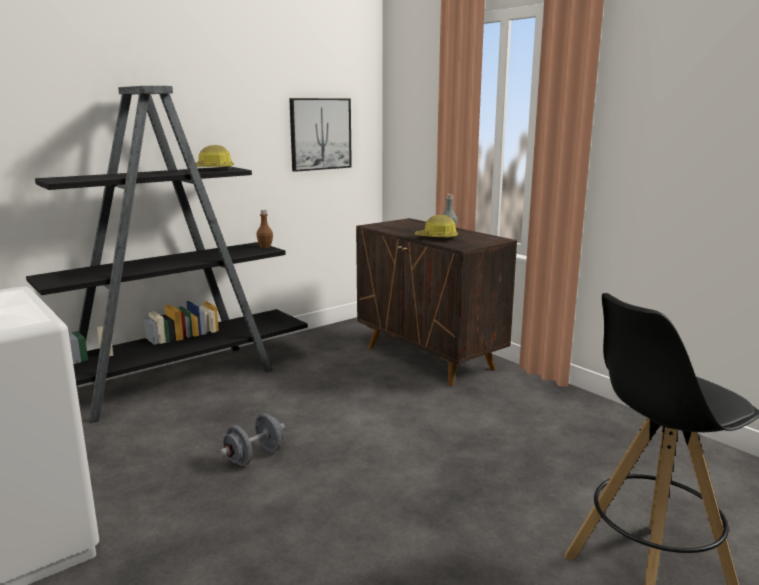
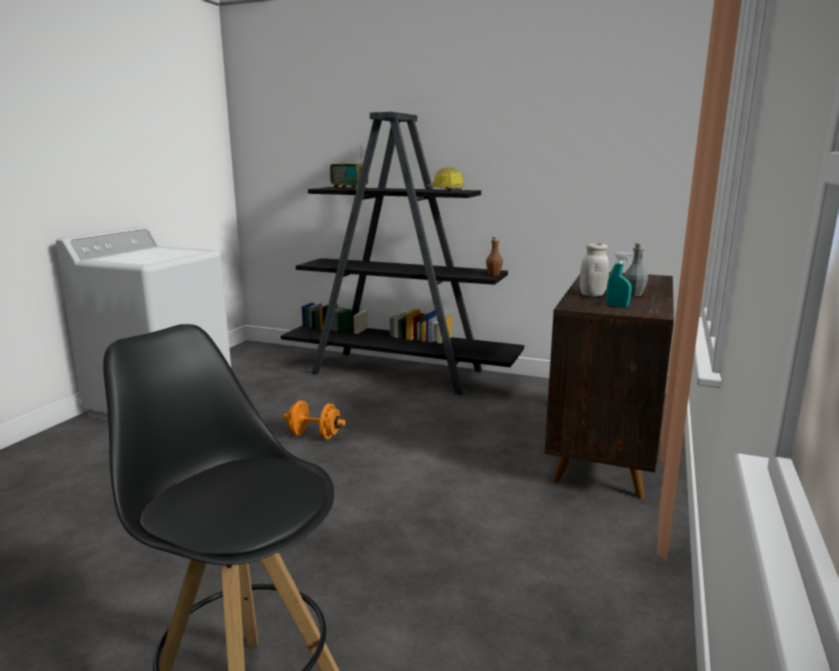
camera: 60 degrees right, 0 degrees up
grey dumbbell [220,414,285,466] -> orange dumbbell [283,401,345,439]
picture [289,98,352,172] -> none
hard hat [415,215,458,240] -> white jar [580,243,609,297]
none -> radio [330,143,369,190]
none -> turquoise spray bottle [606,252,632,308]

